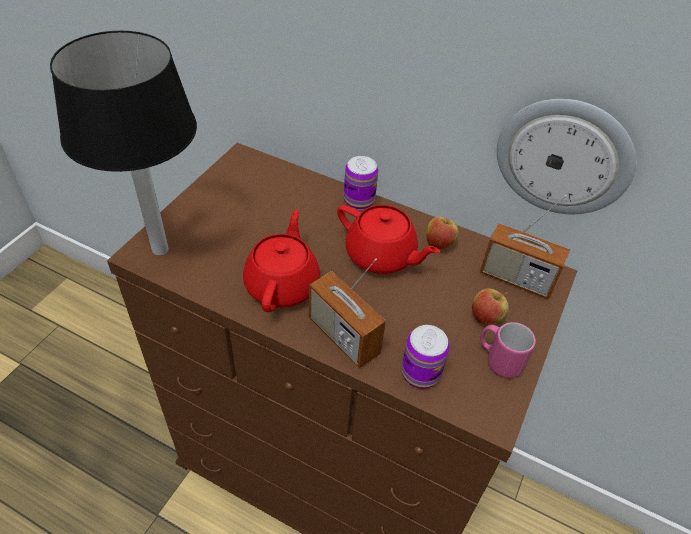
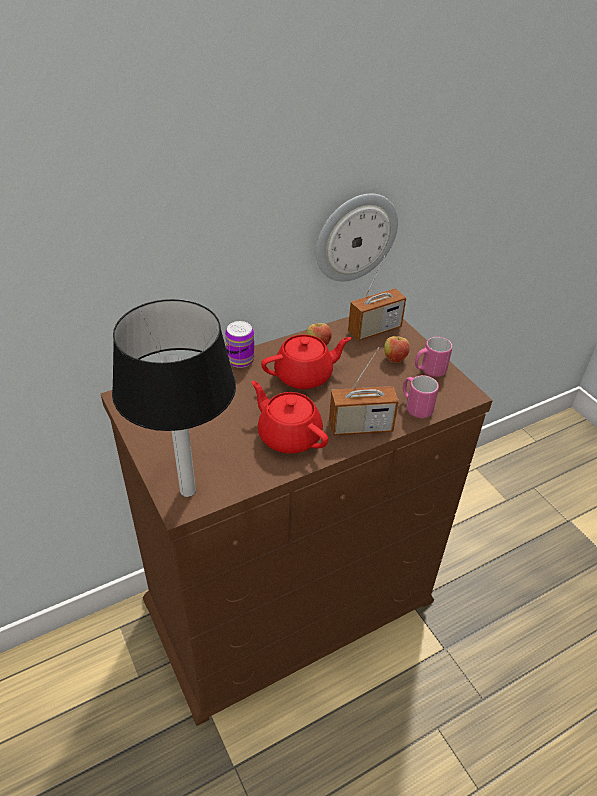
camera: 55 degrees left, 5 degrees down
can [401,325,450,389] -> pink mug [403,375,439,418]

